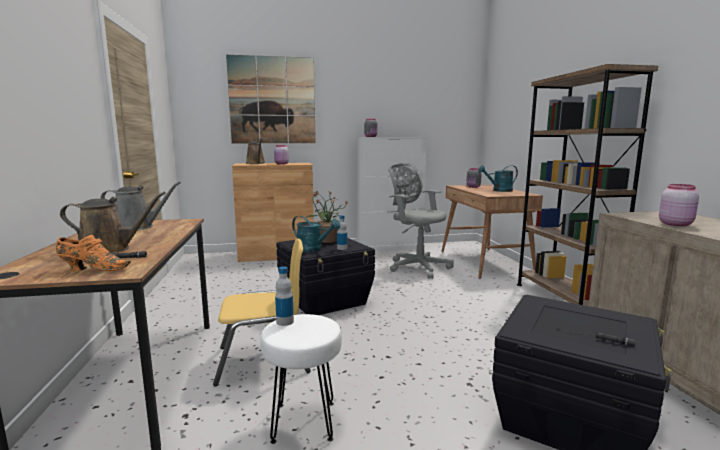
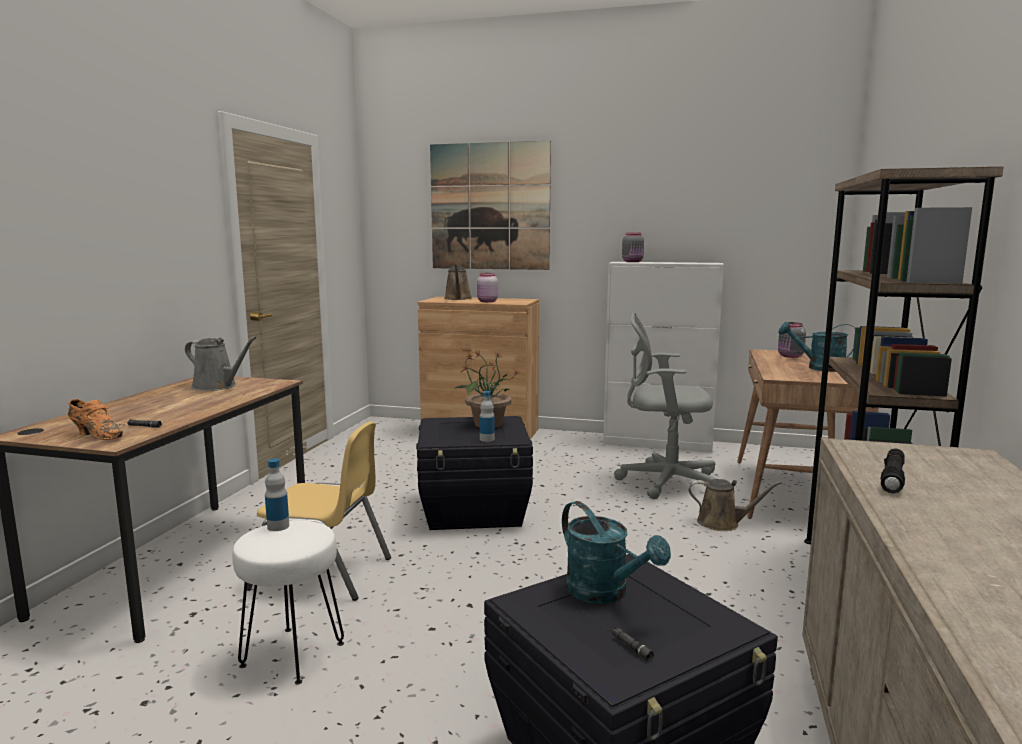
camera: 25 degrees right, 0 degrees up
brown watering can [60,192,166,253] -> brown watering can moved to [689,479,782,531]
turquoise watering can [292,216,340,252] -> turquoise watering can moved to [562,501,671,604]
grey office chair [388,163,454,279] -> grey office chair turned 60 degrees counterclockwise [614,312,717,499]
pink jar [659,184,699,226] -> black flashlight [880,449,905,493]

